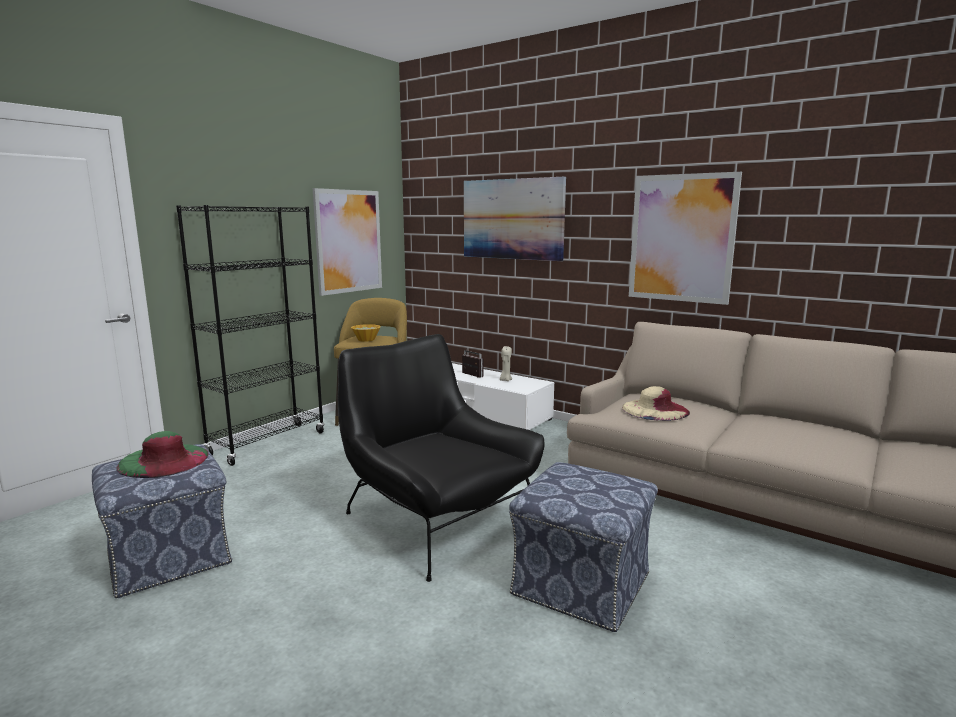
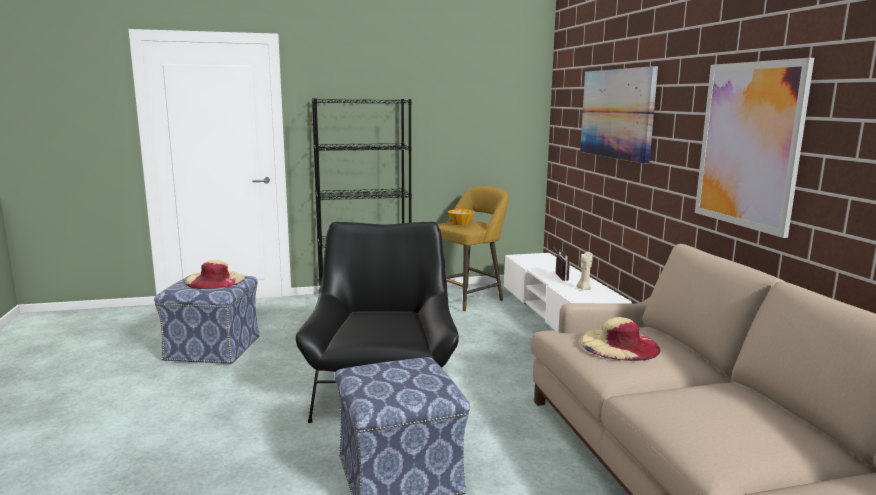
camera: 40 degrees right, 0 degrees up
green hat [116,431,209,478] -> beige hat [184,260,245,289]
picture [313,188,382,296] -> none

